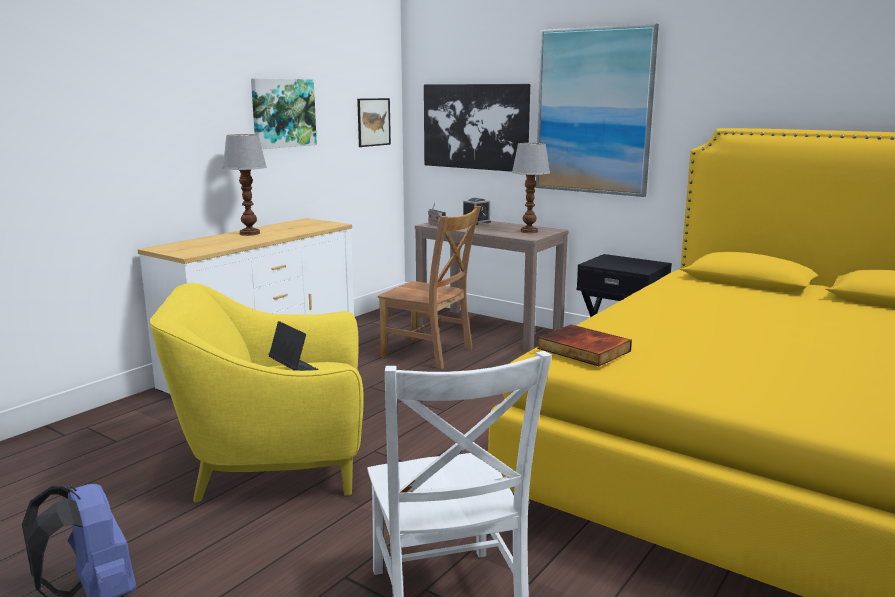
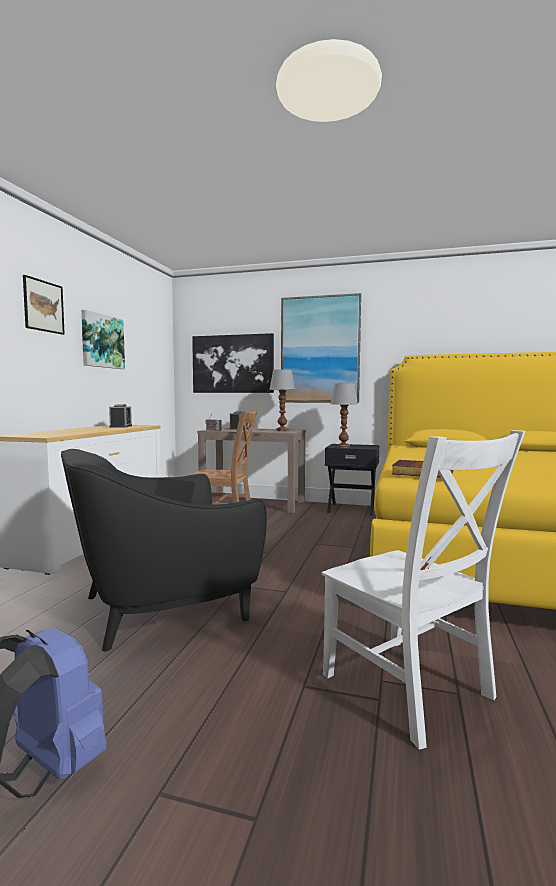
camera: 20 degrees left, 10 degrees down
yellow armchair [150,283,364,503] -> black armchair [61,449,267,652]
table lamp [222,134,267,236] -> table lamp moved to [331,383,358,448]
picture [357,98,391,147] -> picture moved to [23,275,65,335]
none -> alarm clock [109,404,132,428]

